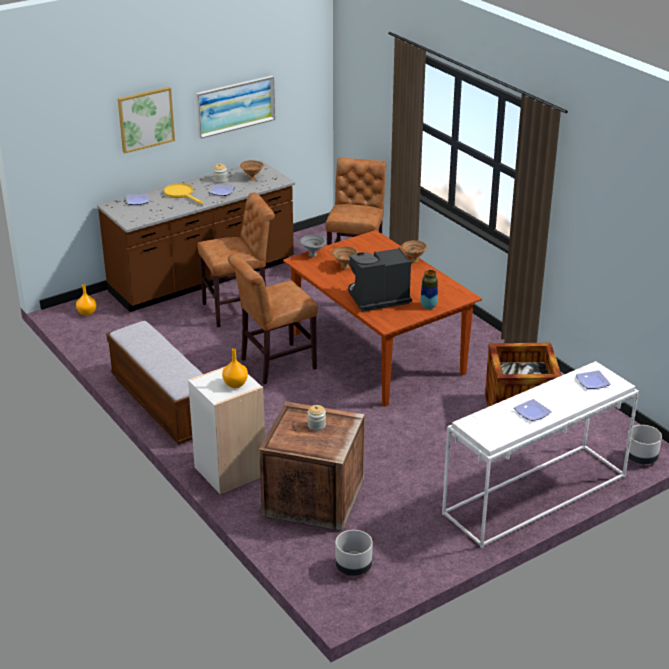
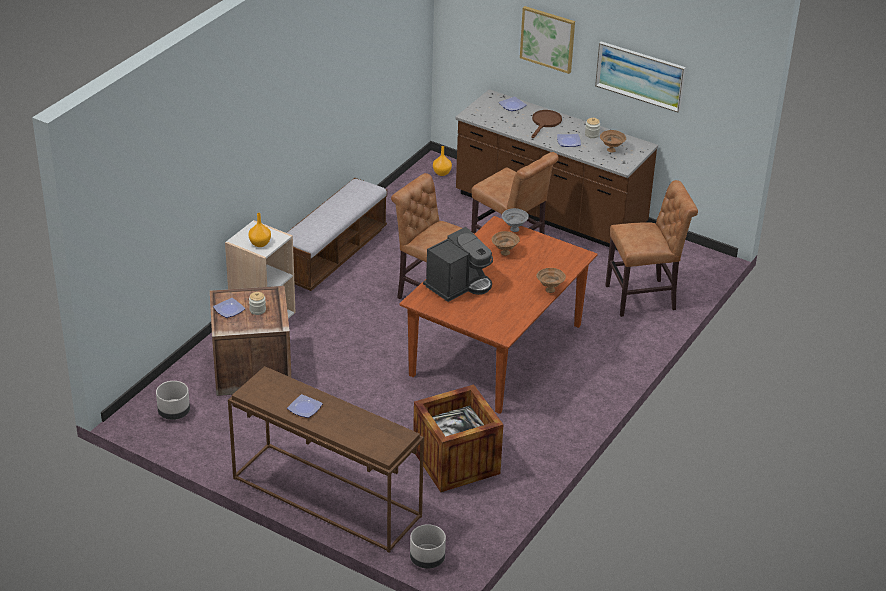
camera: 65 degrees right, 5 degrees up
yellow frying pan [164,183,203,204] -> brown frying pan [531,110,562,138]
coffee machine [348,247,412,312] -> coffee machine turned 90 degrees clockwise [423,227,493,302]
vase [420,270,438,309] -> none
white console table [442,361,639,548] -> brown console table [228,366,424,553]
plate [576,370,610,389] -> plate moved to [213,298,245,318]

